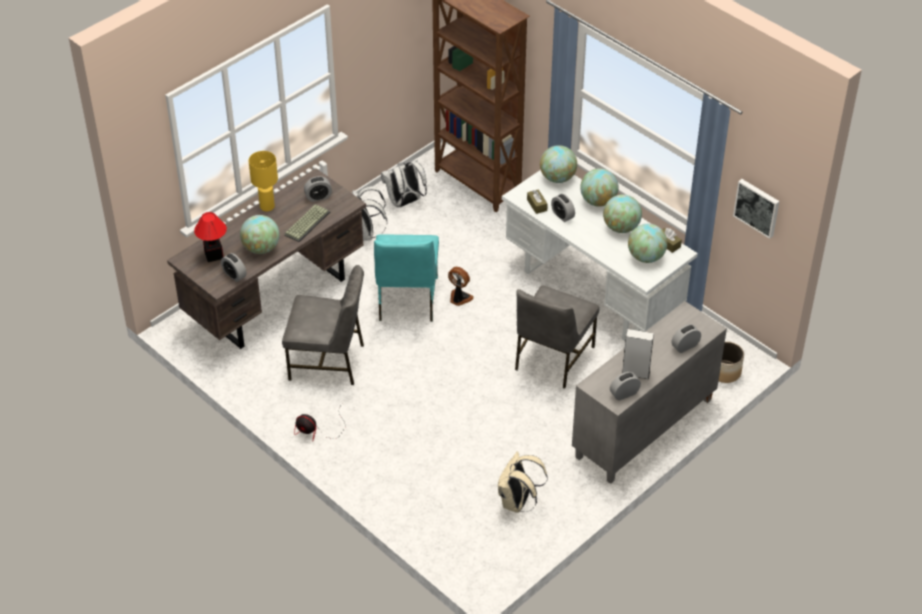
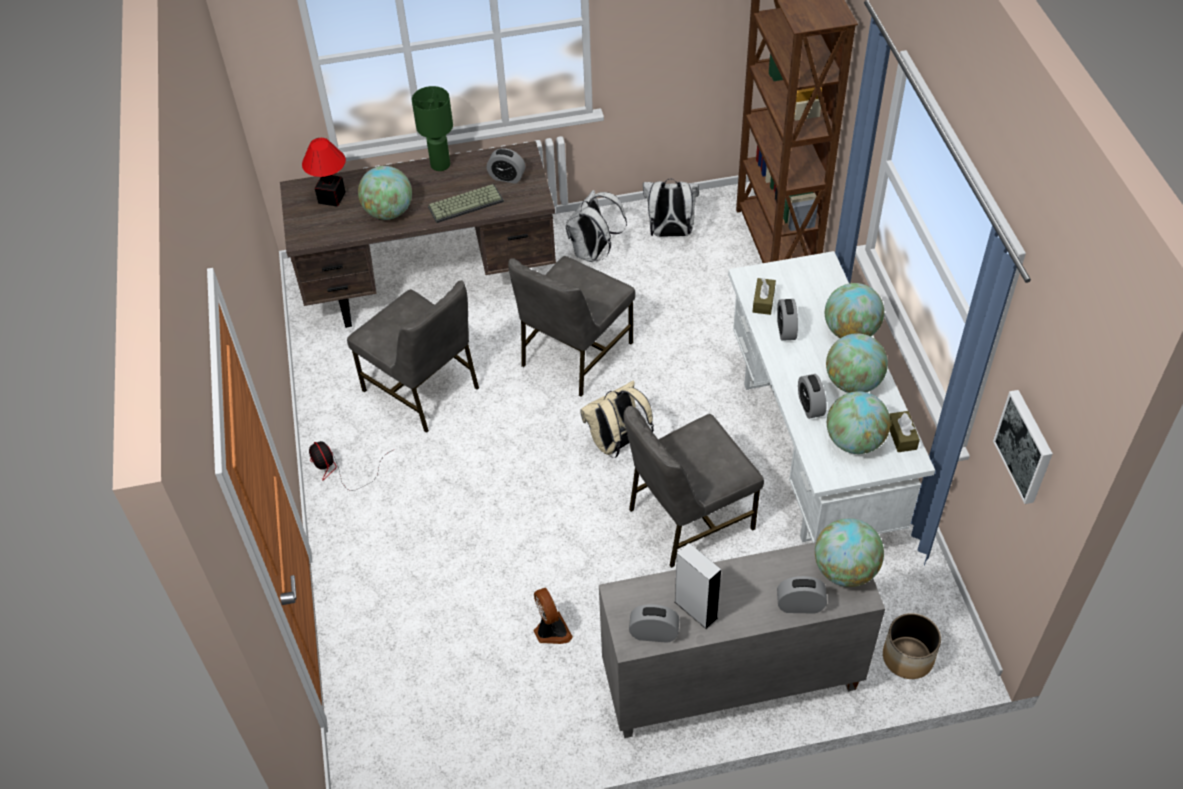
camera: 35 degrees right, 5 degrees up
alarm clock [221,253,246,282] -> alarm clock moved to [798,374,827,419]
yellow table lamp [249,151,278,211] -> green table lamp [412,86,453,171]
turquoise chair [374,234,439,322] -> grey chair [508,256,636,397]
fan [448,267,474,306] -> fan moved to [534,587,573,644]
beige backpack [498,452,547,513] -> beige backpack moved to [580,381,654,458]
globe [540,145,577,183] -> globe moved to [815,518,884,587]

